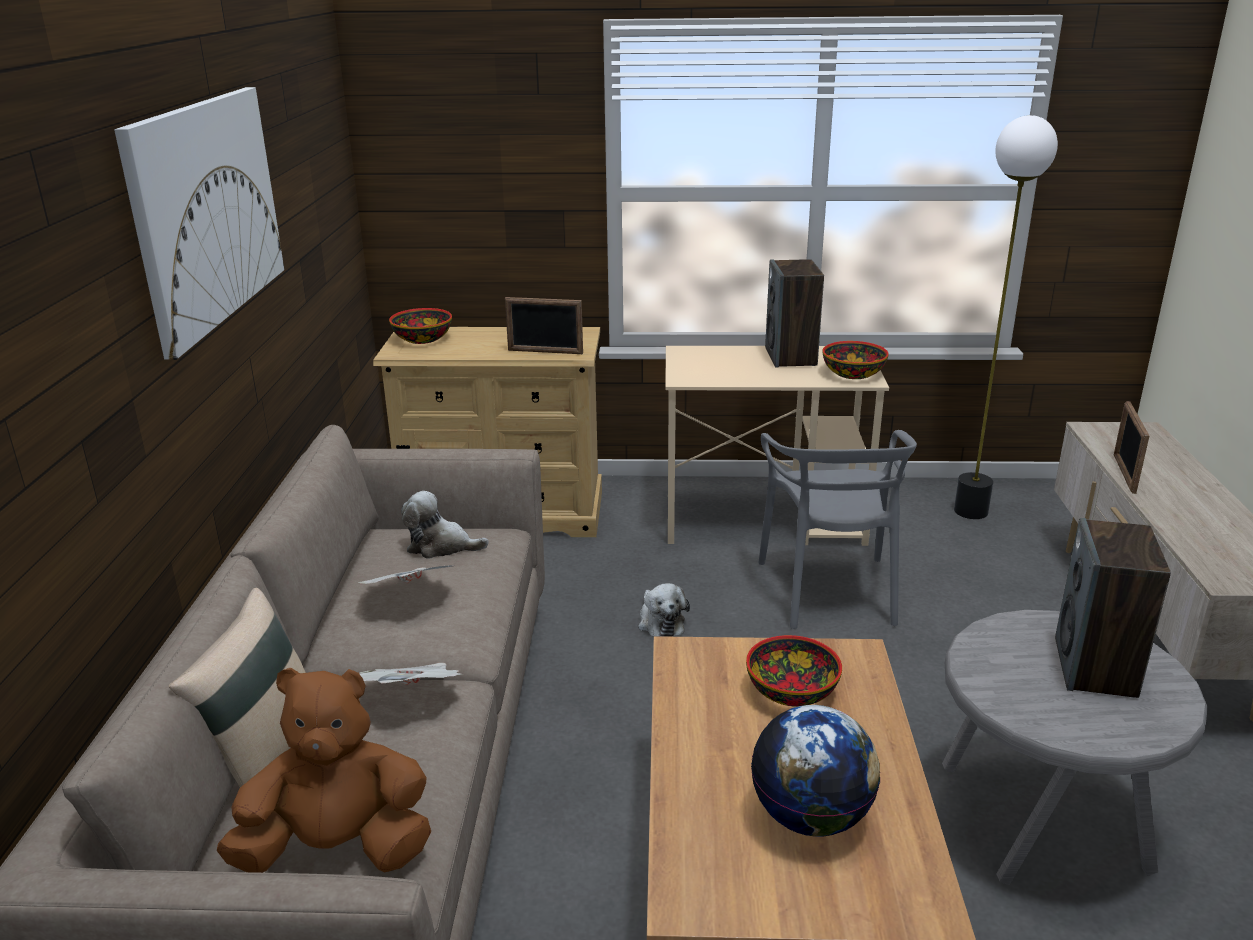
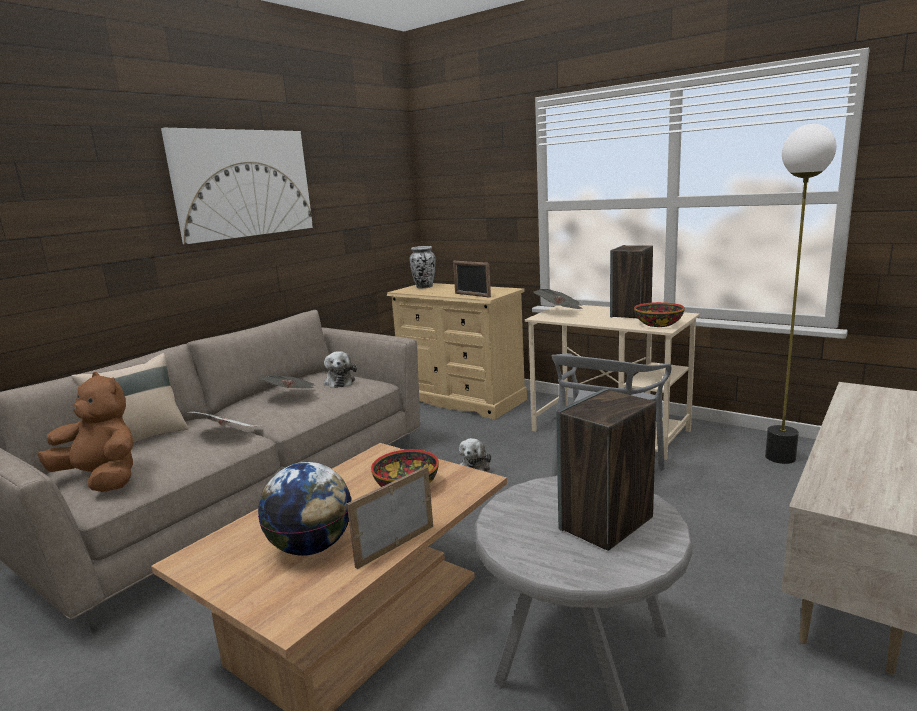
camera: 35 degrees right, 10 degrees down
bowl [389,308,452,344] -> vase [410,246,436,288]
plush toy [401,491,489,559] -> plush toy turned 150 degrees counterclockwise [324,351,357,388]
picture frame [1114,401,1149,494] -> picture frame moved to [347,466,433,569]
none -> newspaper [533,289,583,309]

